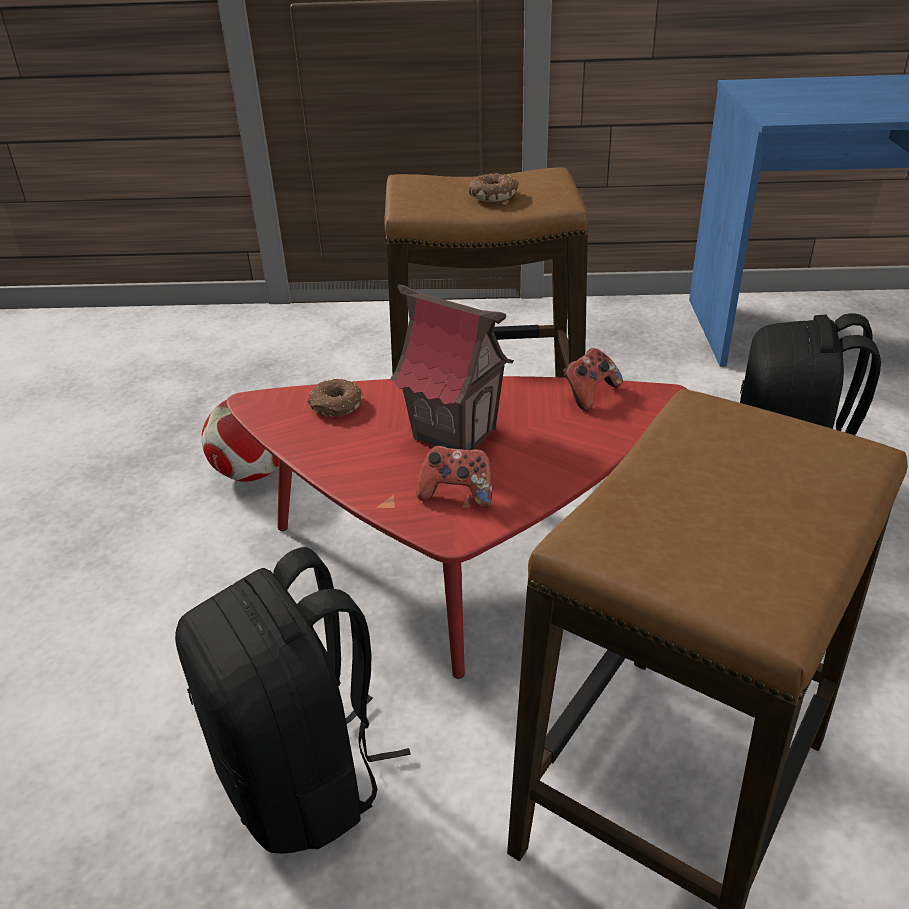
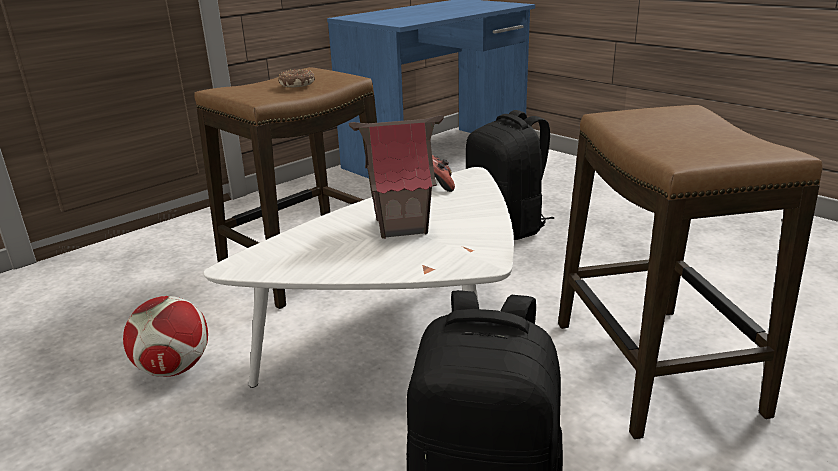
camera: 45 degrees left, 10 degrees down
red coffee table [226,376,688,679] -> white coffee table [203,167,514,388]
donut [308,378,362,416] -> none
game controller [416,445,492,508] -> none

